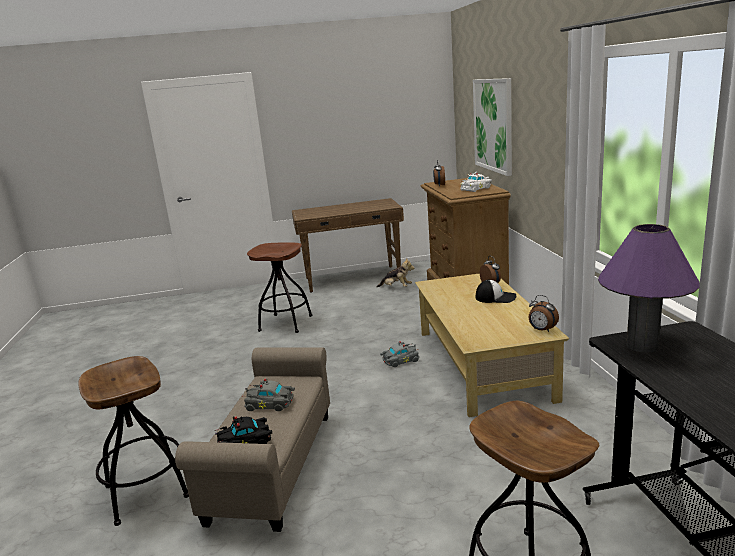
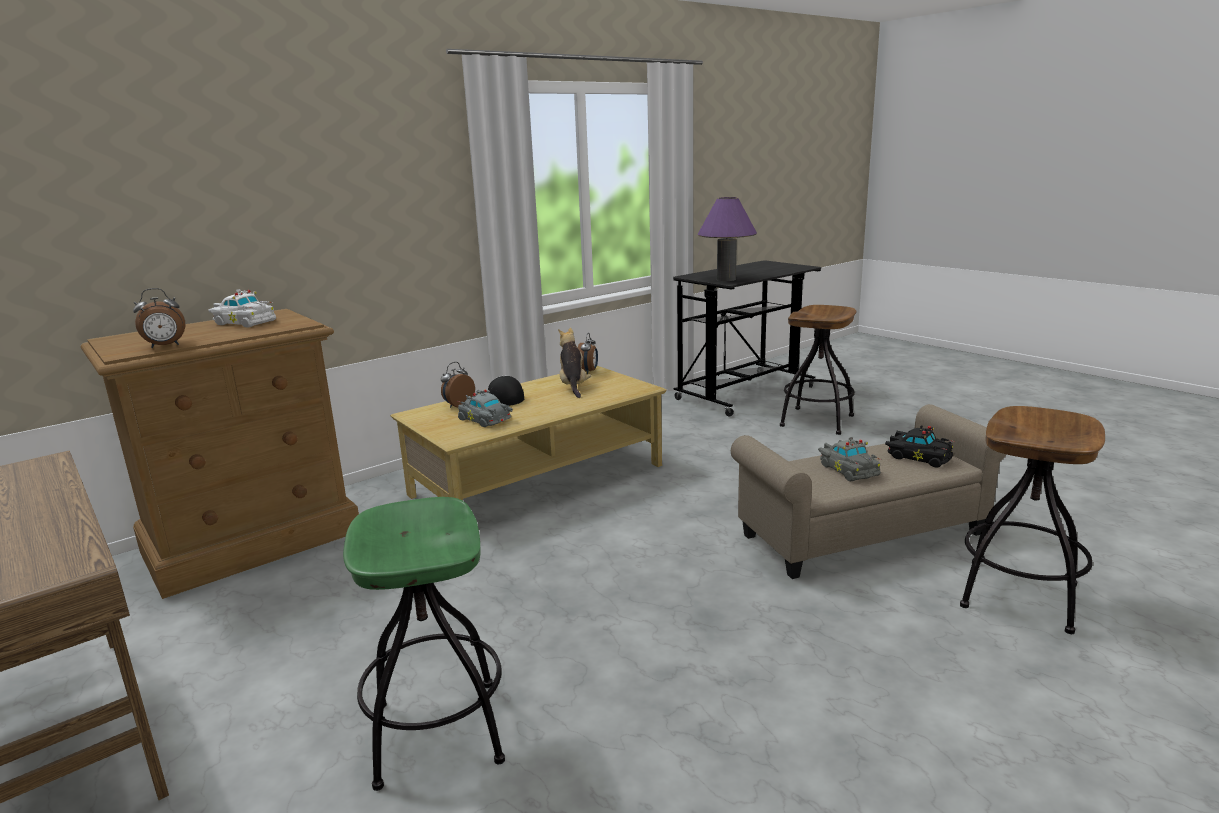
camera: 120 degrees left, 0 degrees up
brown stool [247,242,312,333] -> green stool [343,497,505,791]
plush toy [377,259,414,287] -> plush toy moved to [558,328,591,398]
grey toy car [380,341,419,367] -> grey toy car moved to [457,390,513,427]
picture [473,78,512,176] -> none

